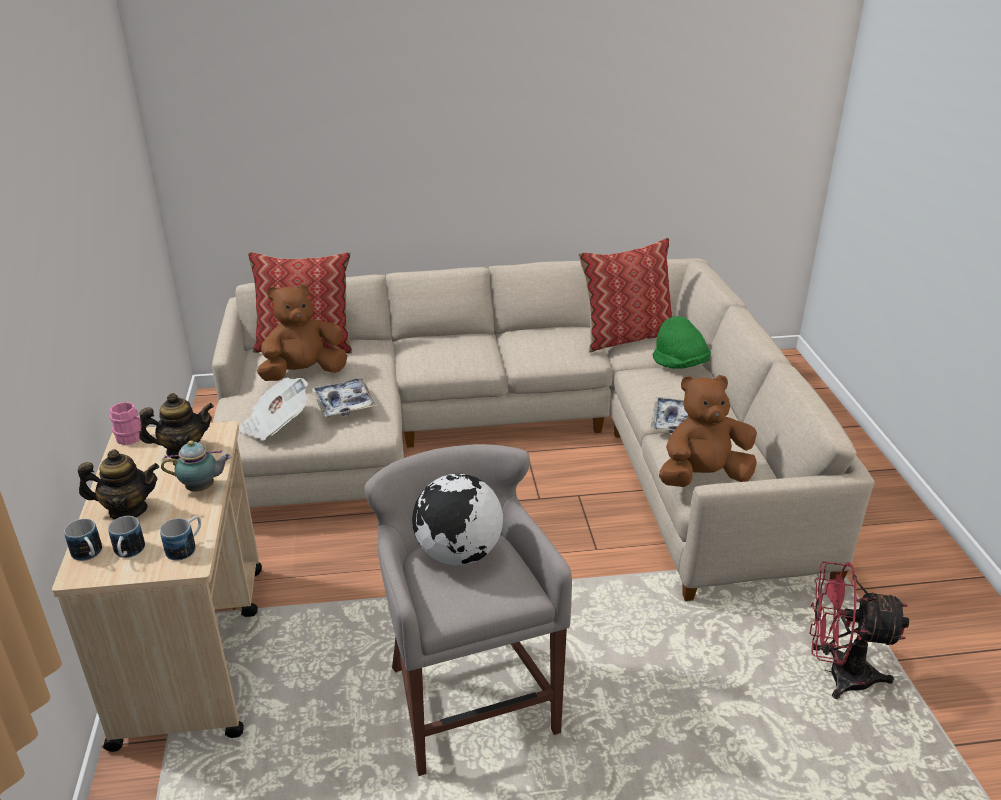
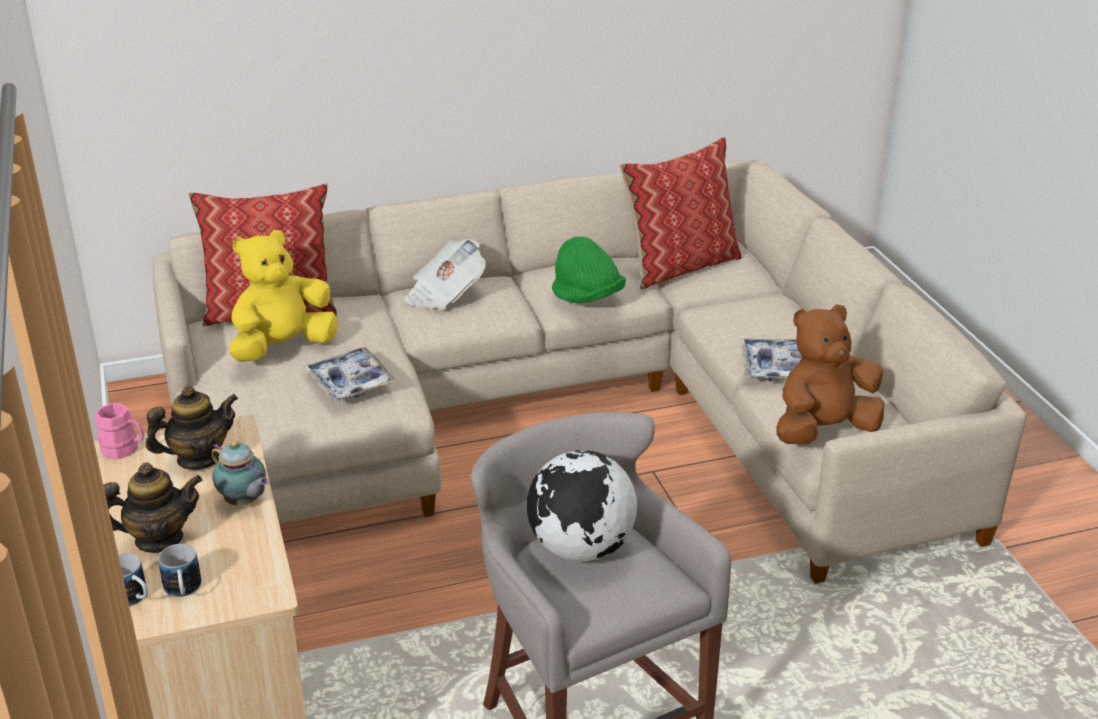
camera: 10 degrees left, 0 degrees up
mug [160,516,201,561] -> none
teapot [161,440,231,491] -> teapot turned 60 degrees clockwise [212,441,269,505]
newspaper [239,378,308,441] -> newspaper moved to [404,239,486,310]
brown plush toy [257,283,347,381] -> yellow plush toy [229,230,338,362]
green hat [653,316,711,369] -> green hat moved to [552,237,626,303]
red fan [810,561,909,699] -> none

